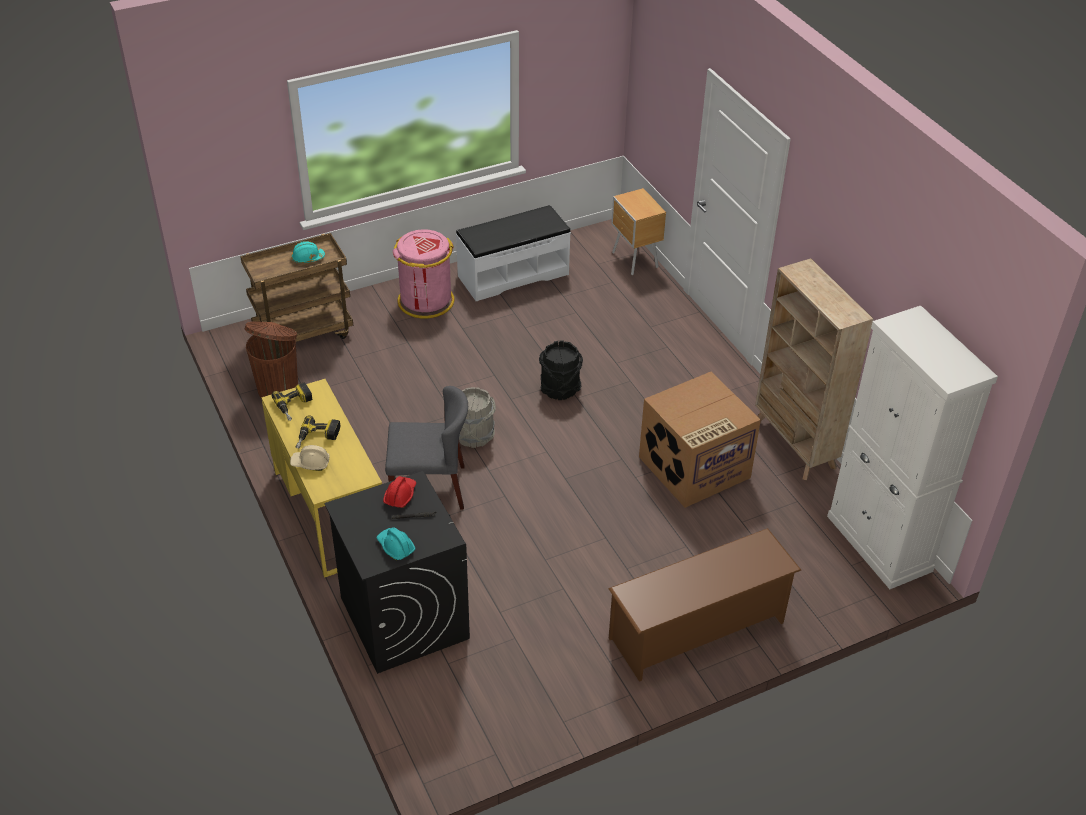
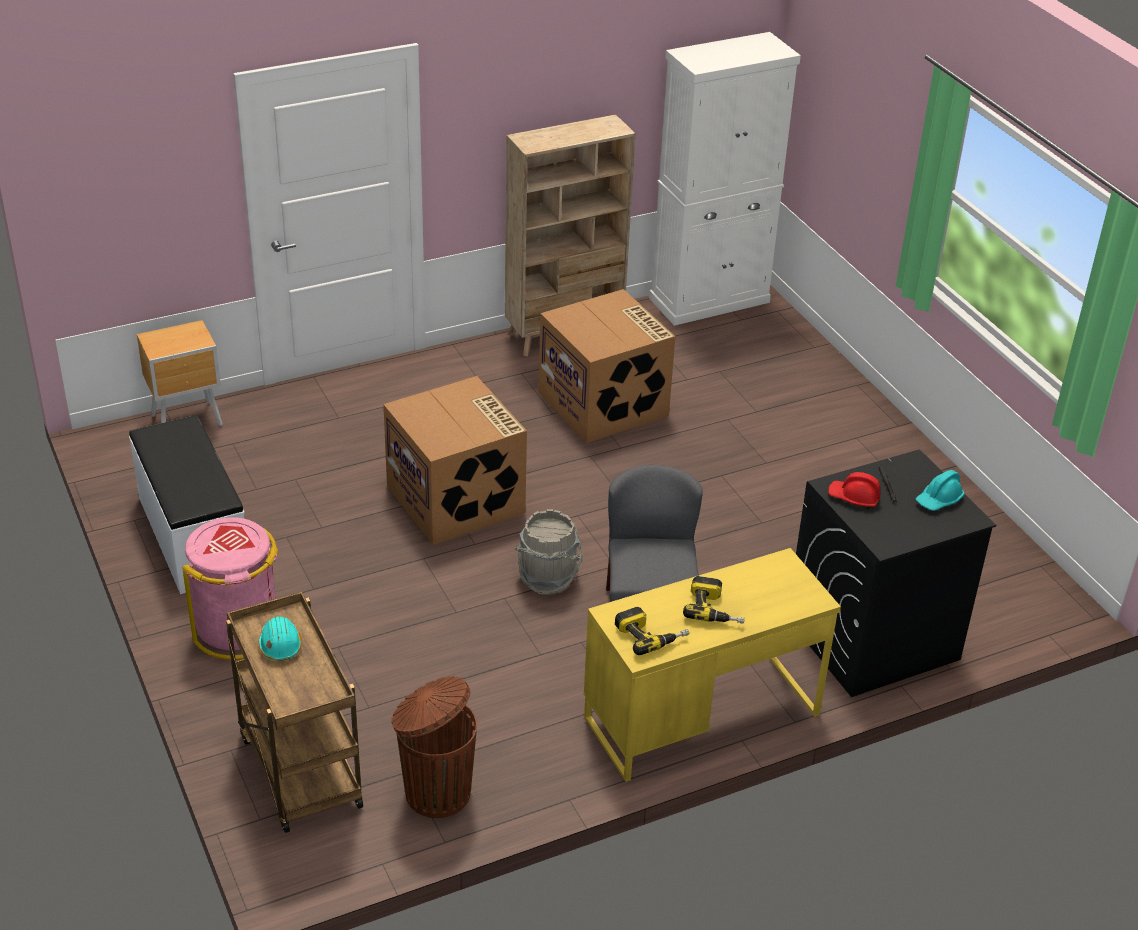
camera: 90 degrees left, 5 degrees down
beige hard hat [290,445,330,471] -> none
black bucket [539,340,583,400] -> cardboard box [383,376,527,545]
brown shoe rack [608,528,801,682] -> none

